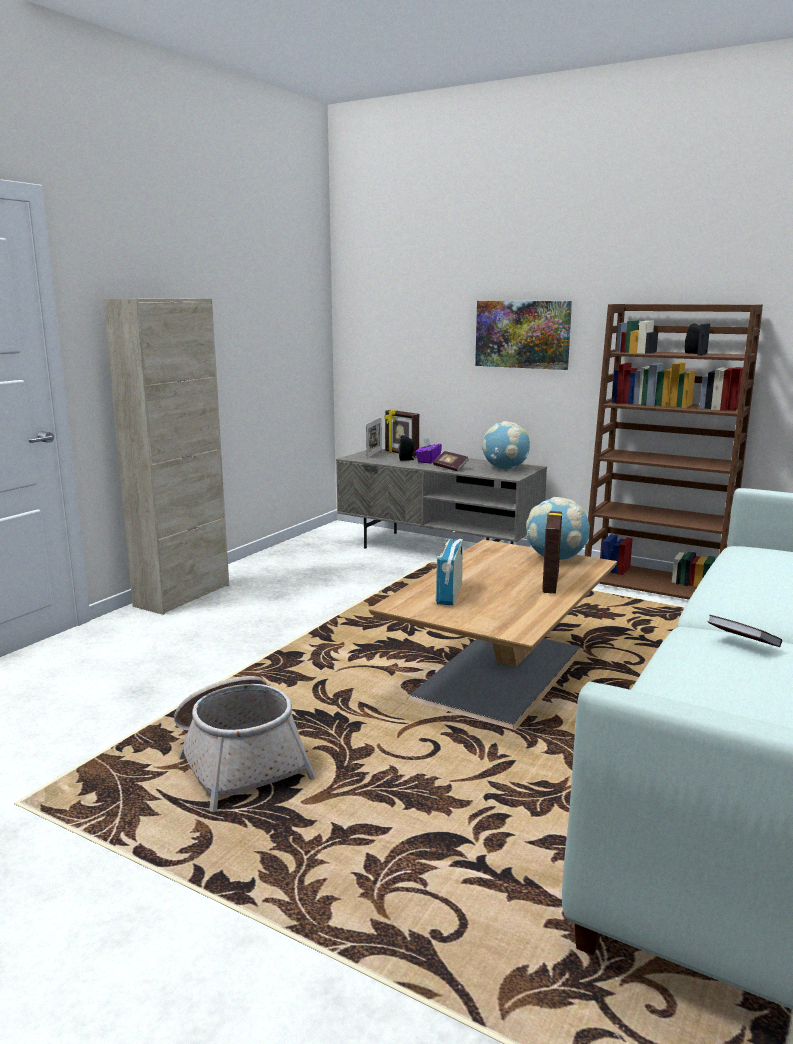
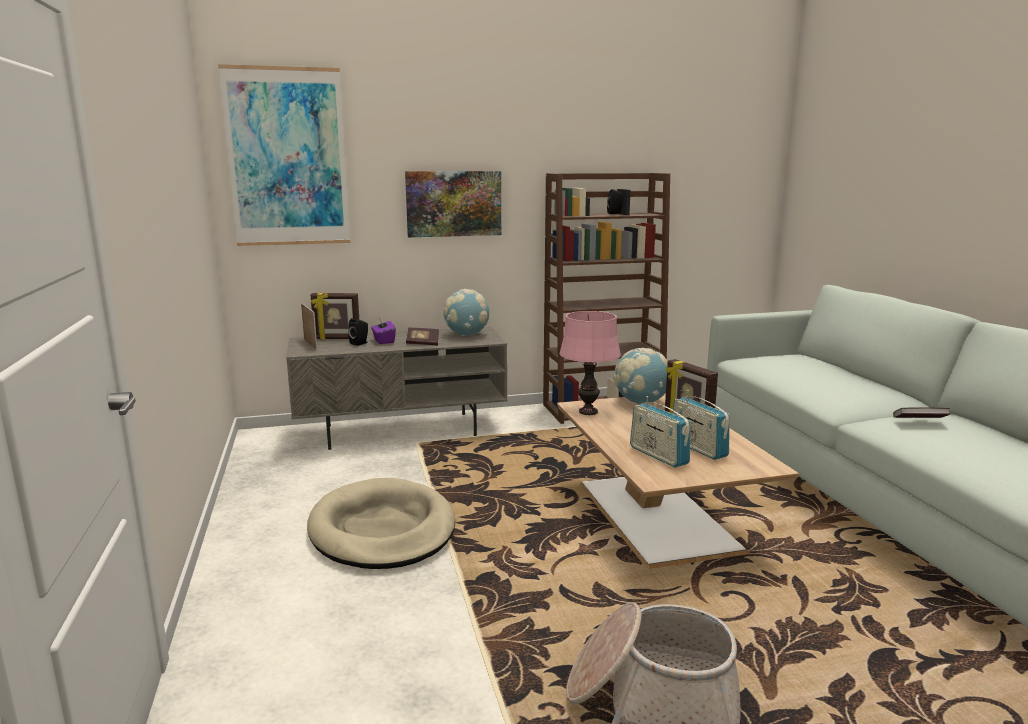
camera: 45 degrees left, 0 degrees up
beige cabinet [103,299,229,615] -> none
none -> picture [218,64,350,246]
none -> beige dog bed [307,478,455,569]
none -> pink table lamp [560,311,621,415]
none -> radio [673,390,730,460]

